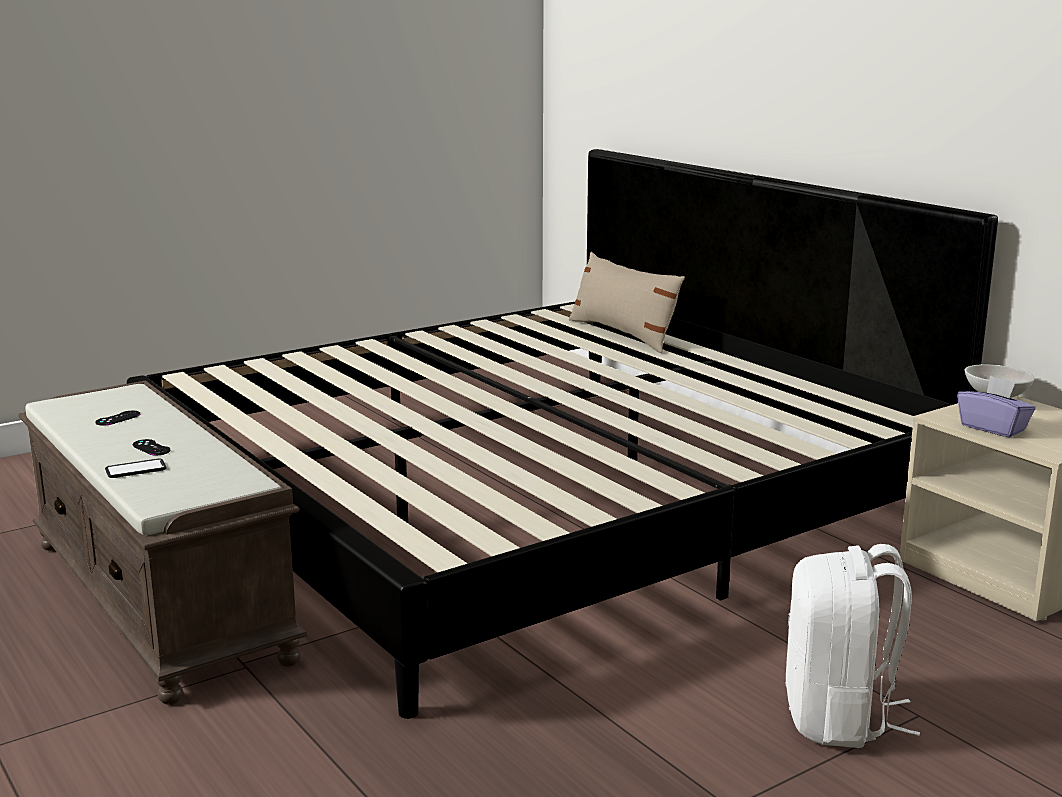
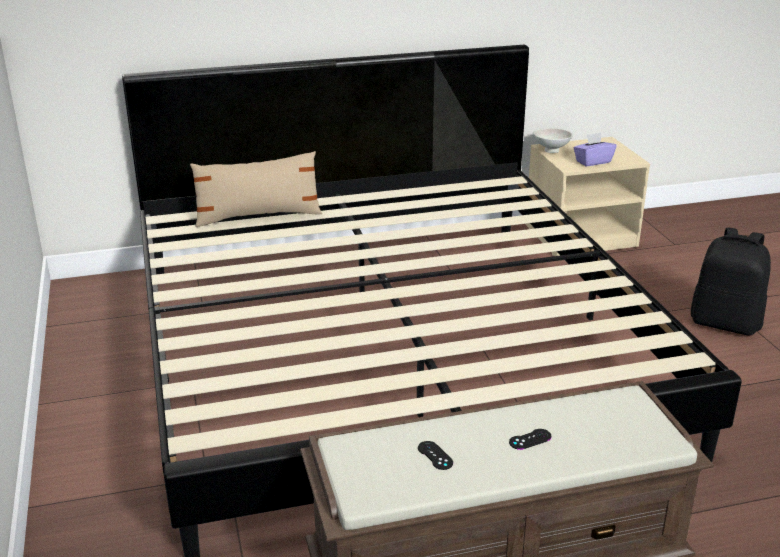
camera: 70 degrees left, 10 degrees up
phone [105,458,167,478] -> none
white backpack [786,544,920,748] -> black backpack [691,228,771,336]

